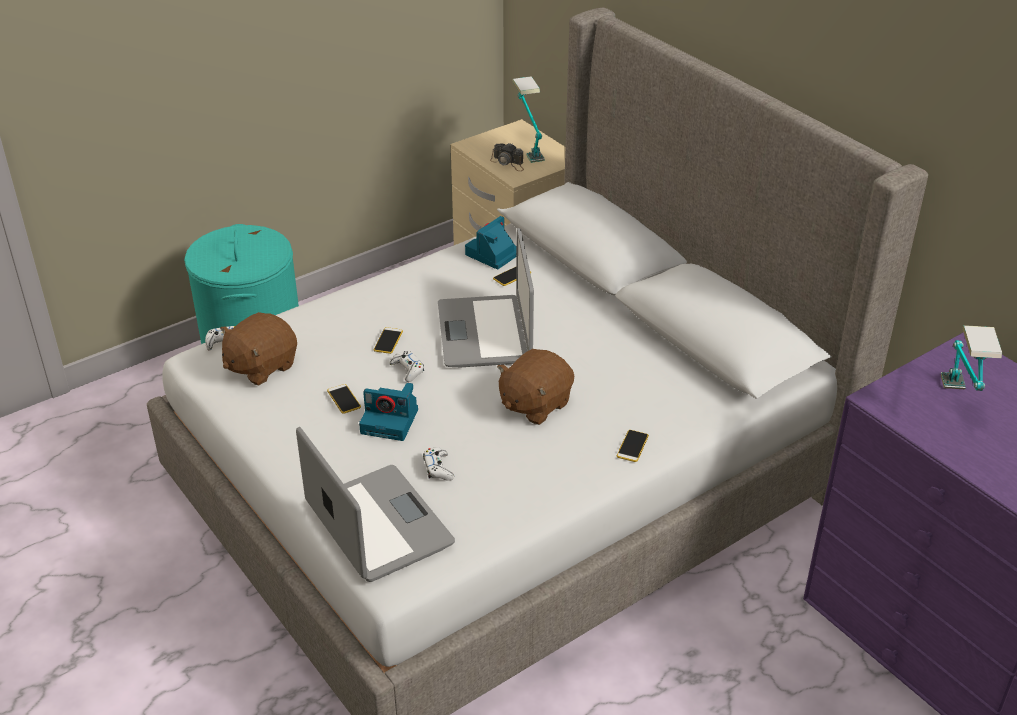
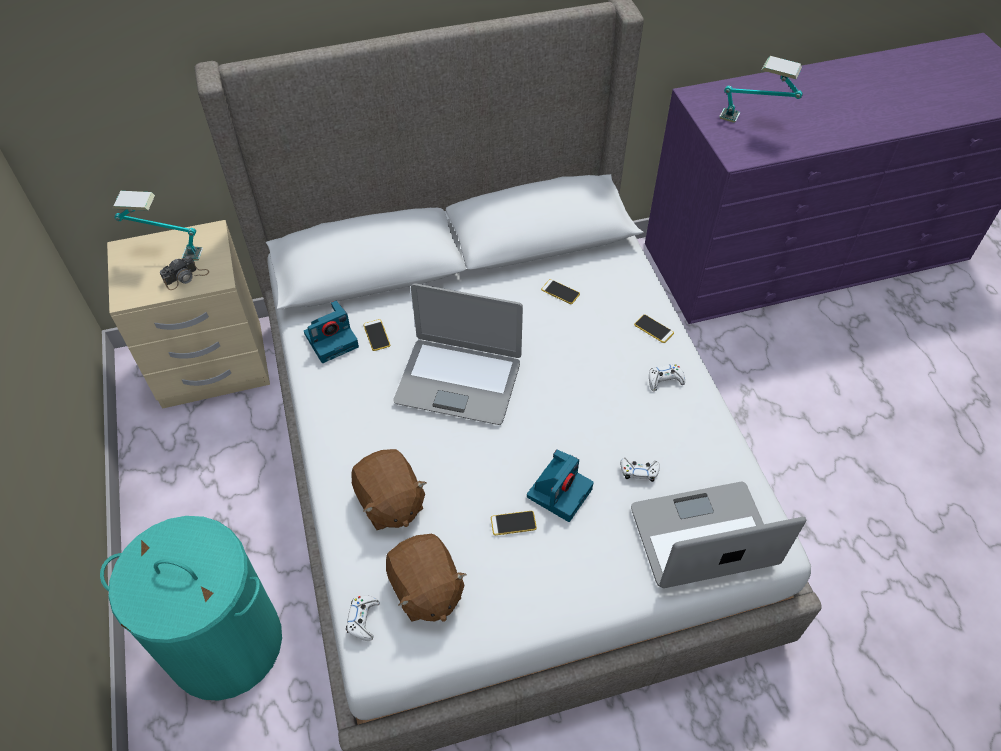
camera: 70 degrees left, 15 degrees up
phone [374,327,403,354] -> phone moved to [541,279,580,304]
white game controller [390,351,424,382] -> white game controller moved to [649,364,685,391]
camera [465,216,517,269] -> camera turned 90 degrees counterclockwise [304,301,359,363]
brown plush toy [497,349,574,425] -> brown plush toy moved to [351,449,427,530]

